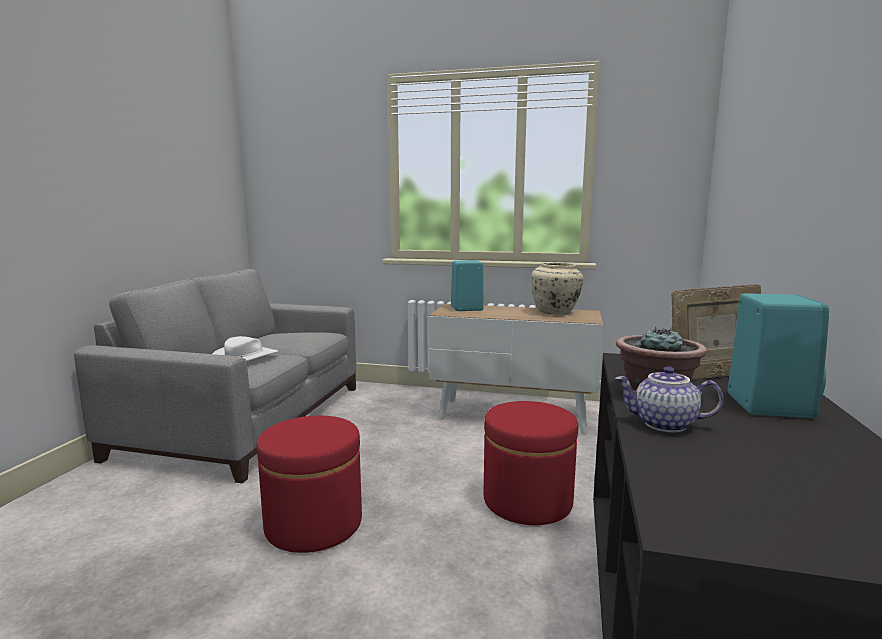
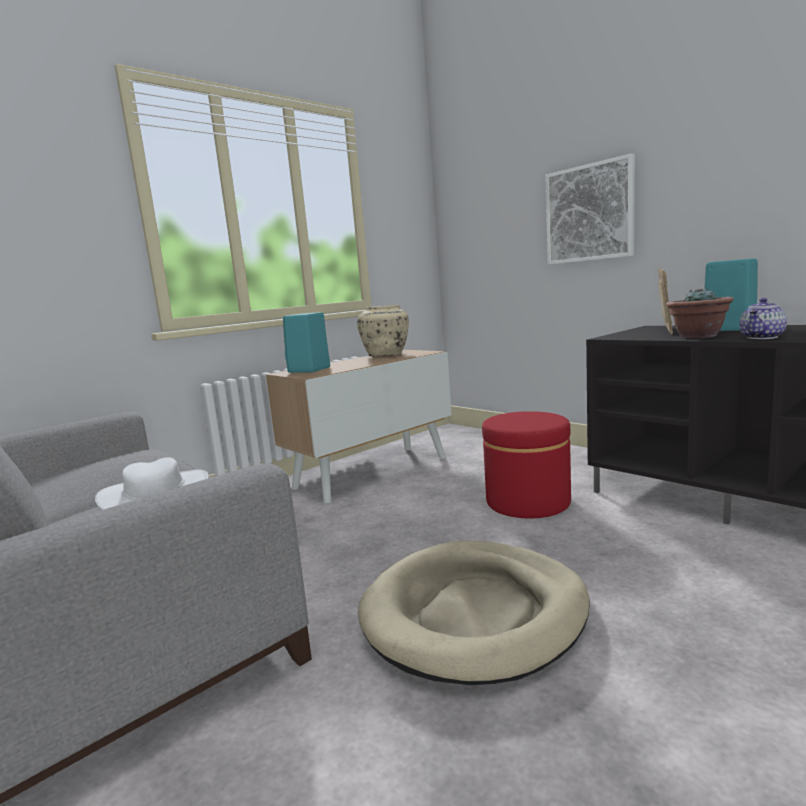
camera: 55 degrees left, 0 degrees up
red ottoman [256,416,362,553] -> beige dog bed [358,540,590,685]
none -> picture [545,154,635,265]

